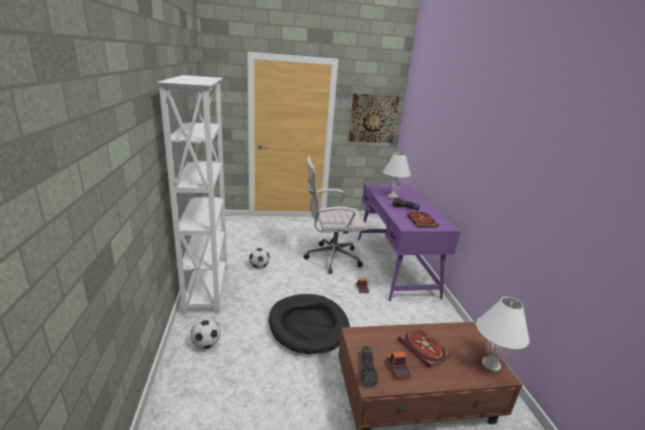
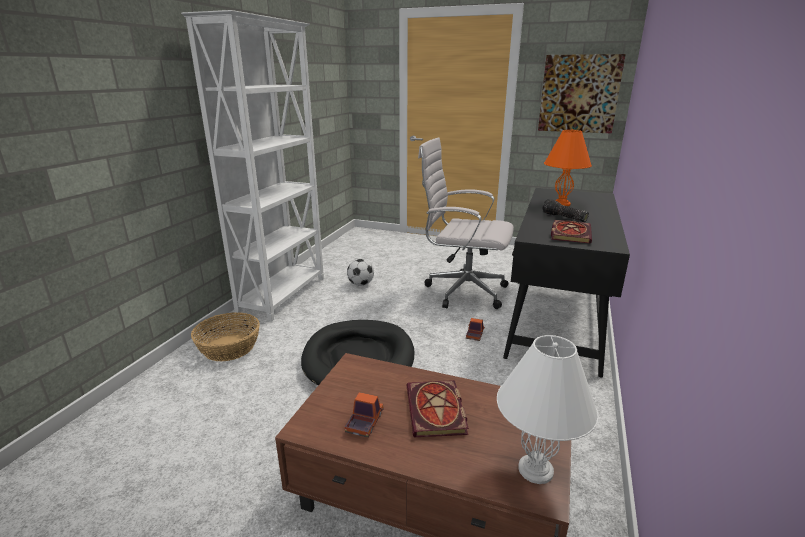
camera: 30 degrees right, 0 degrees up
football [191,319,221,349] -> basket [191,312,260,361]
purple desk [358,183,460,301] -> black desk [503,188,630,378]
flashlight [361,346,378,387] -> none
white table lamp [383,152,411,199] -> orange table lamp [544,129,592,206]

